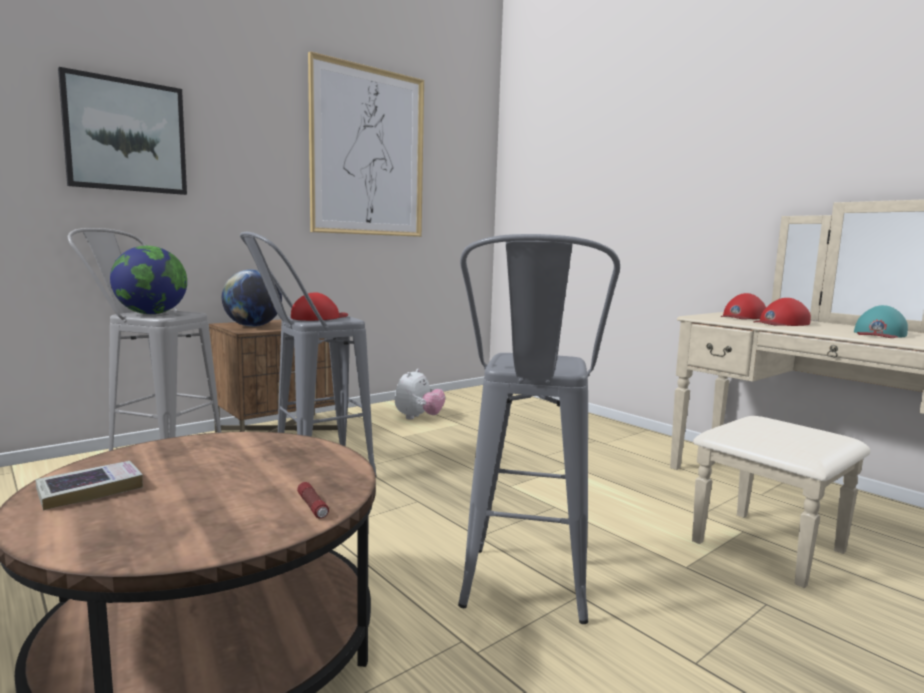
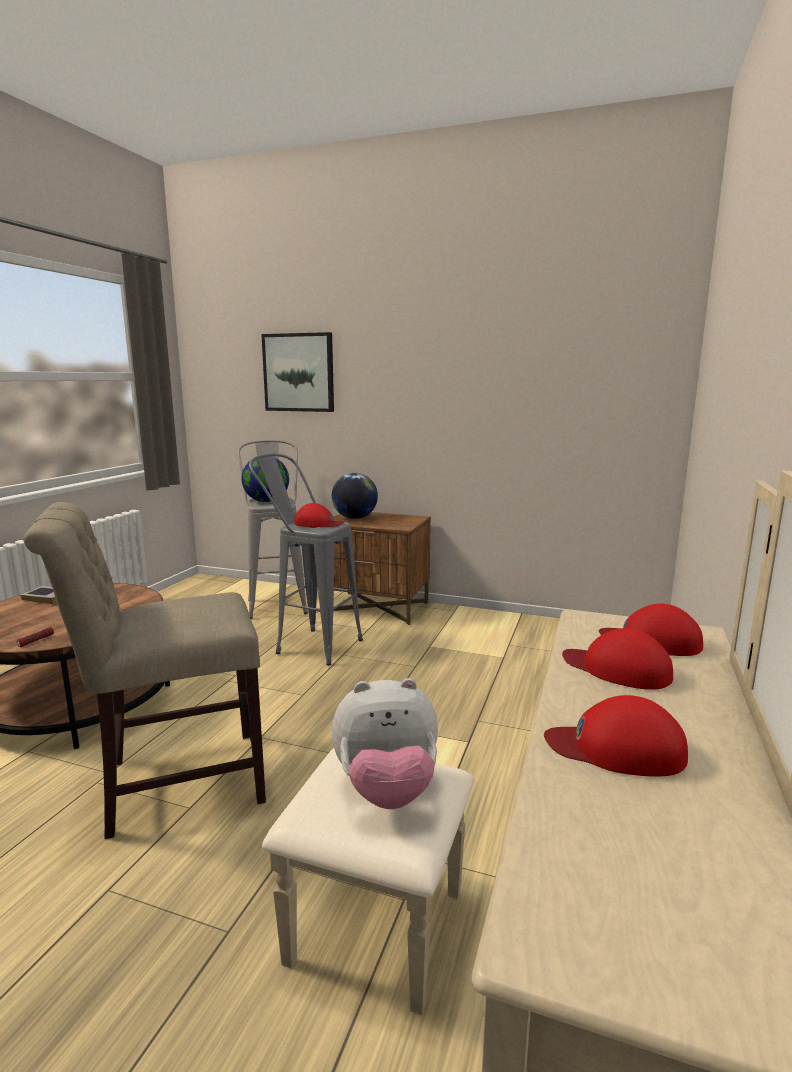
camera: 60 degrees right, 5 degrees up
picture [308,51,424,237] -> none
plush toy [395,369,445,420] -> plush toy moved to [332,678,438,809]
grey stool [458,234,620,624] -> beige chair [23,502,266,839]
turquoise cap [854,305,908,338] -> red cap [544,695,688,777]

